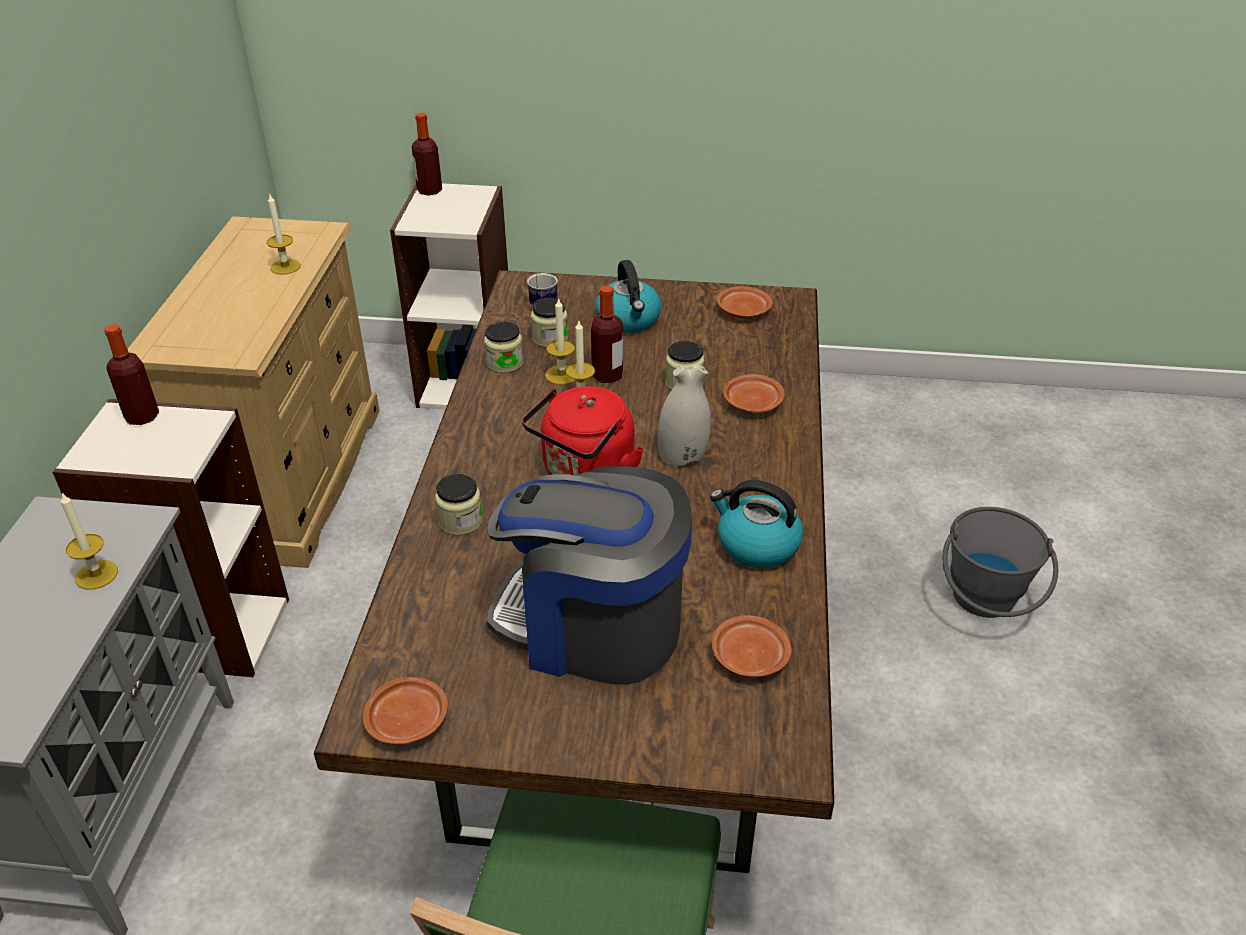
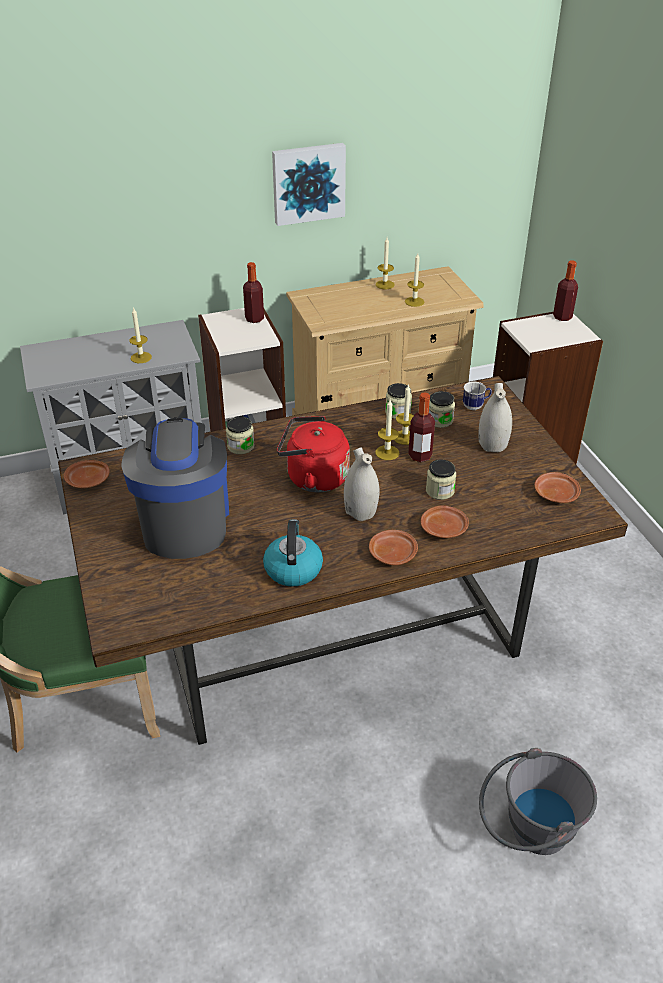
camera: 65 degrees right, 0 degrees up
kettle [595,260,662,333] -> white vase [479,383,512,452]
brown plate [712,615,792,677] -> brown plate moved to [369,530,418,565]
none -> picture [272,143,346,226]
none -> candle [375,238,395,289]

